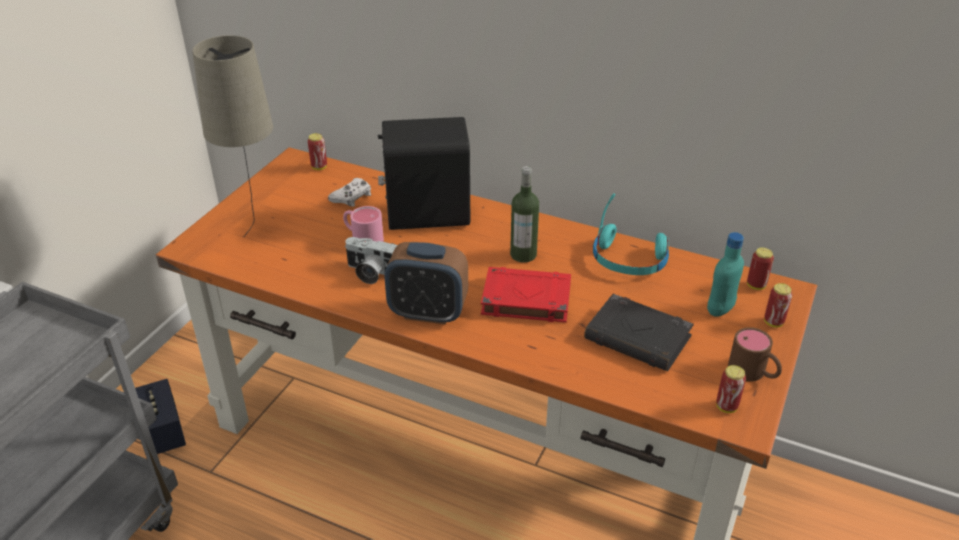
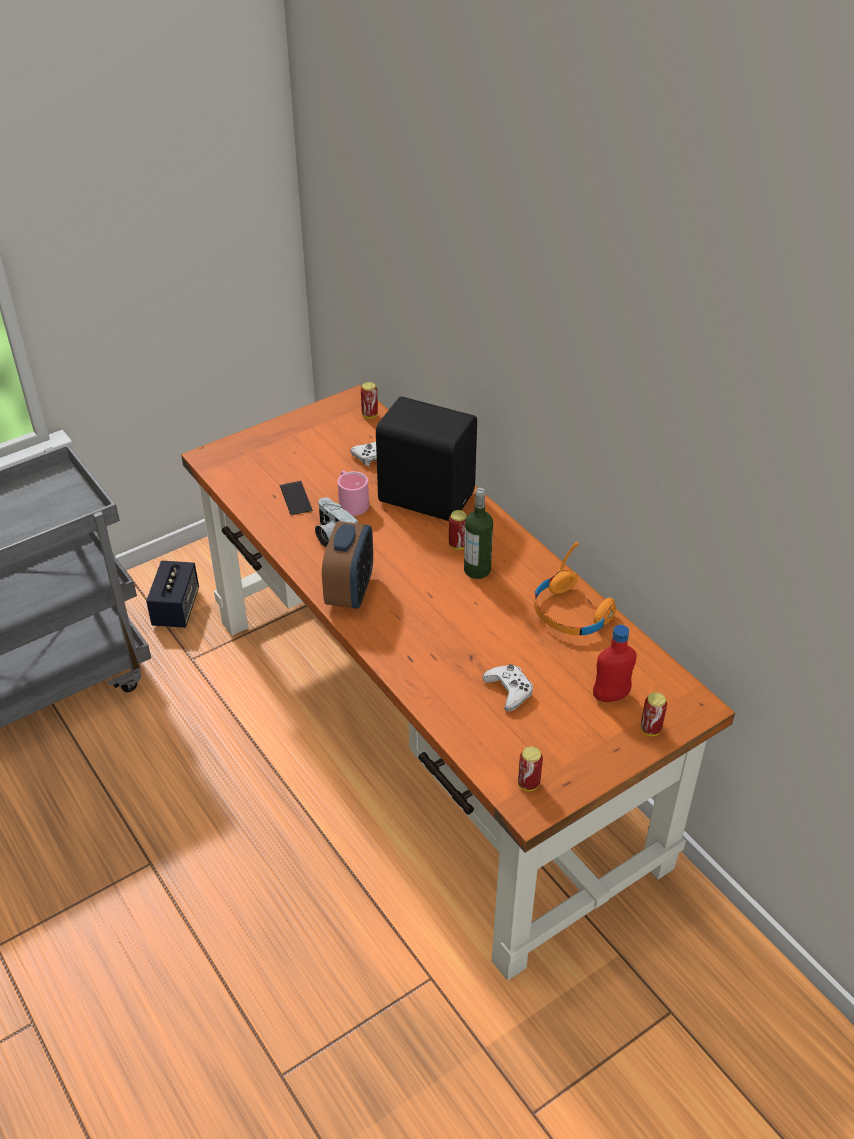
camera: 30 degrees right, 5 degrees up
beige table lamp [192,35,273,237] -> none
alarm clock [385,242,468,325] -> alarm clock turned 120 degrees counterclockwise [322,521,373,609]
red book [481,267,571,323] -> none
black book [584,294,694,371] -> white game controller [483,664,533,711]
turquoise headphones [593,193,669,275] -> orange headphones [534,542,616,635]
turquoise bottle [707,232,744,316] -> red bottle [593,625,637,702]
brown mug [728,327,782,382] -> none
can [747,248,774,290] -> can moved to [449,510,467,550]
none -> phone [280,481,313,515]

